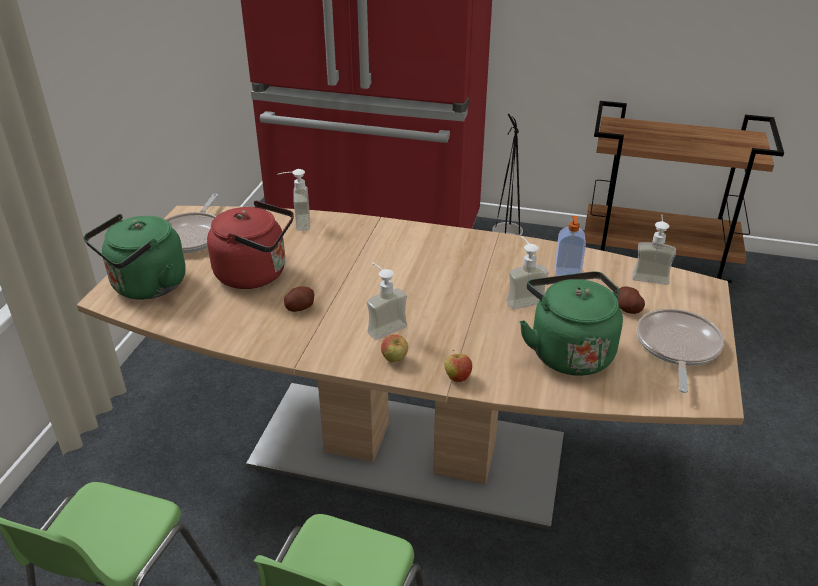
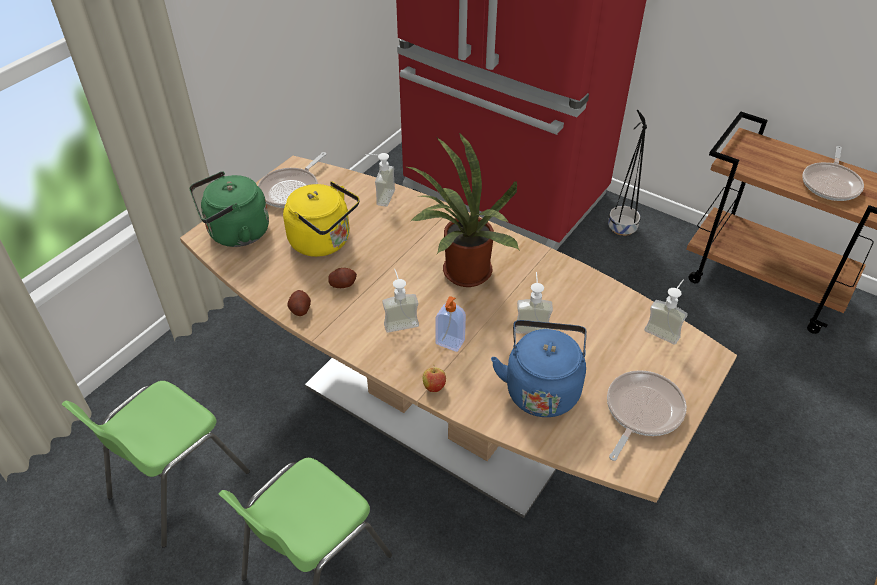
camera: 20 degrees right, 10 degrees up
red kettle [207,201,294,289] -> yellow kettle [283,181,359,257]
apple [381,334,408,362] -> none
green kettle [519,272,623,376] -> blue kettle [491,320,587,417]
soap dispenser [554,216,586,276] -> soap dispenser moved to [435,296,466,352]
potato [618,286,645,314] -> potato moved to [287,290,311,316]
none -> potted plant [404,132,520,287]
none -> frying pan [802,146,864,201]

